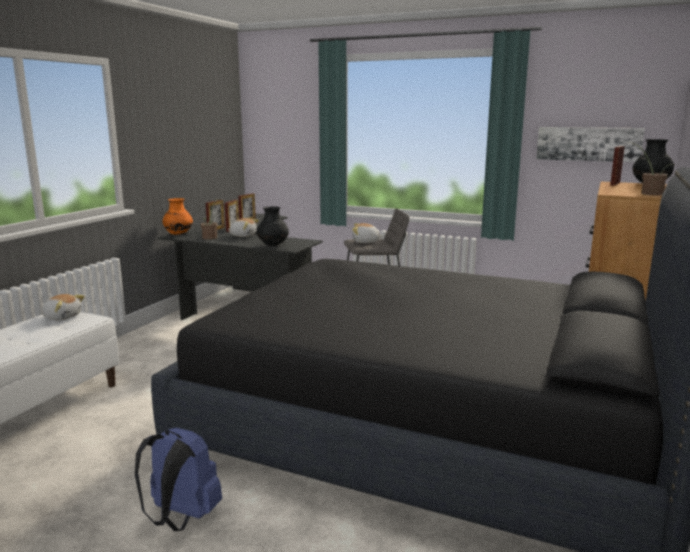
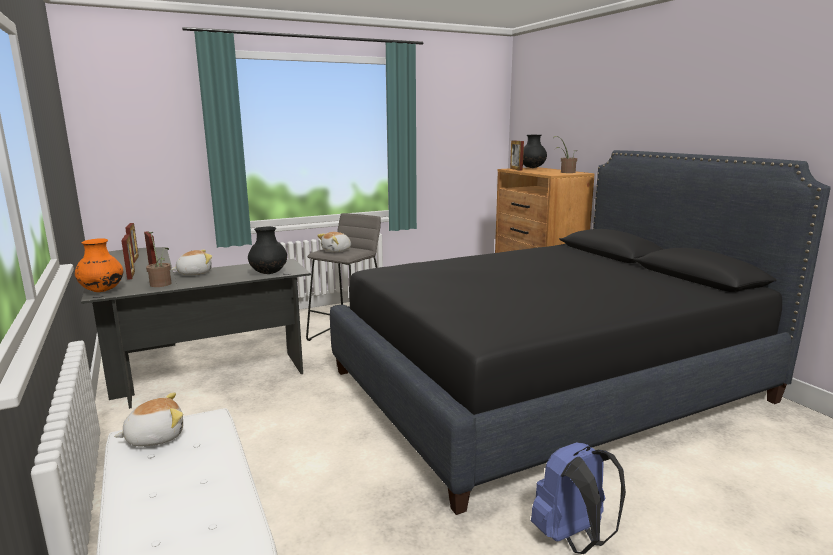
camera: 50 degrees left, 0 degrees up
picture [536,127,645,162] -> none

